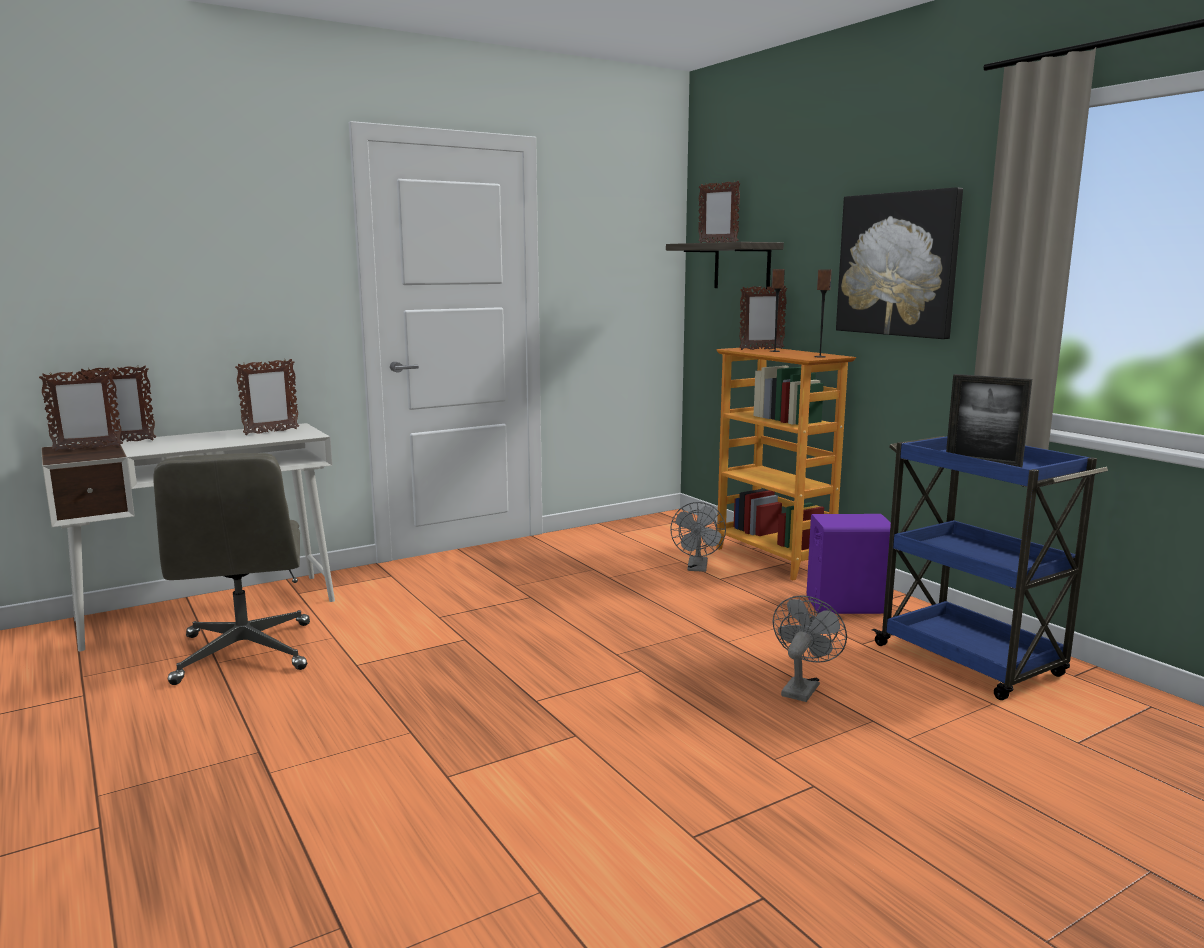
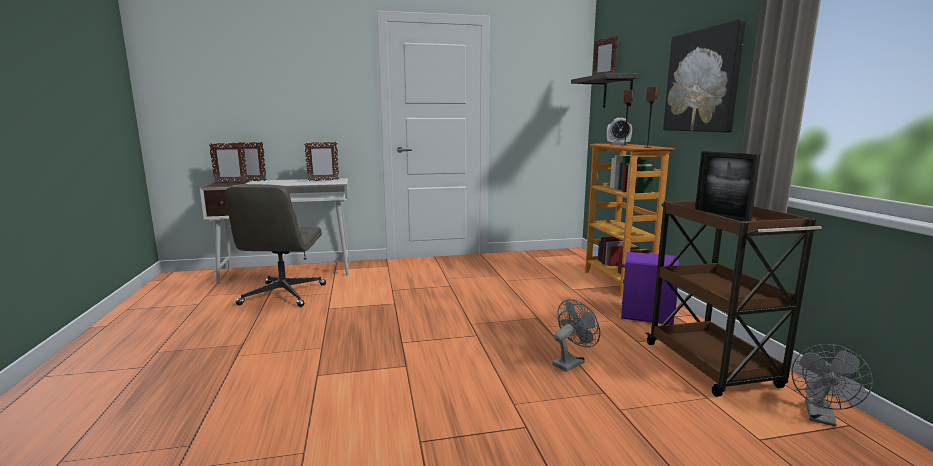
camera: 20 degrees right, 0 degrees up
grey fan [670,502,726,572] -> grey fan moved to [792,344,873,427]
picture frame [739,286,787,350] -> alarm clock [607,118,632,145]
blue cart [872,436,1108,700] -> brown cart [646,201,822,397]

